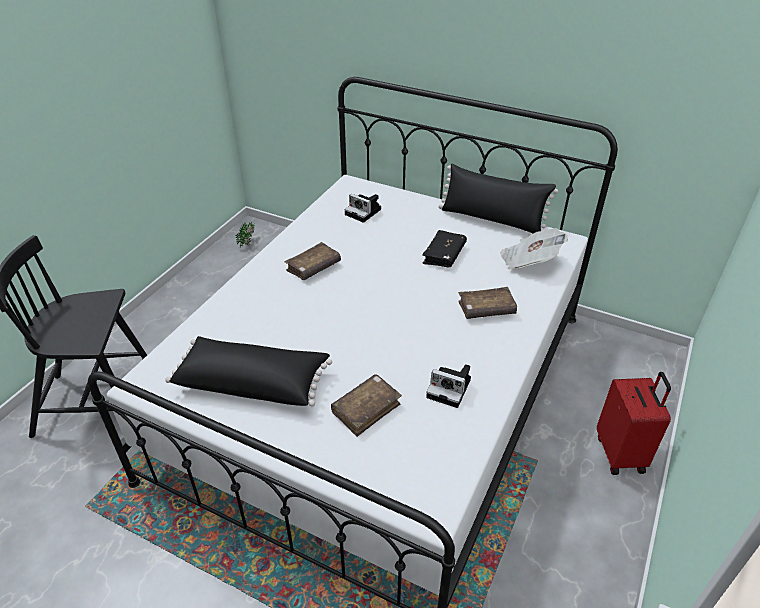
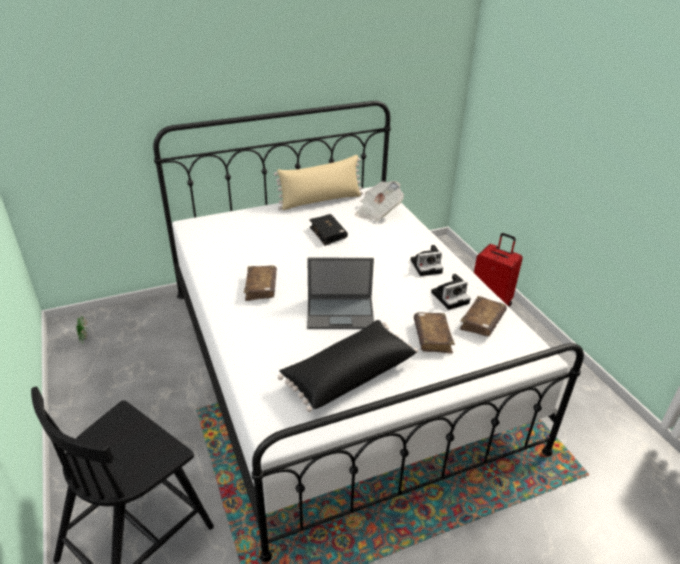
camera: 50 degrees left, 5 degrees down
camera [344,194,381,223] -> camera moved to [411,245,443,276]
black pillow [439,164,558,233] -> beige pillow [274,155,363,210]
brown book [458,287,517,319] -> brown book moved to [460,296,507,336]
none -> laptop [307,258,374,329]

